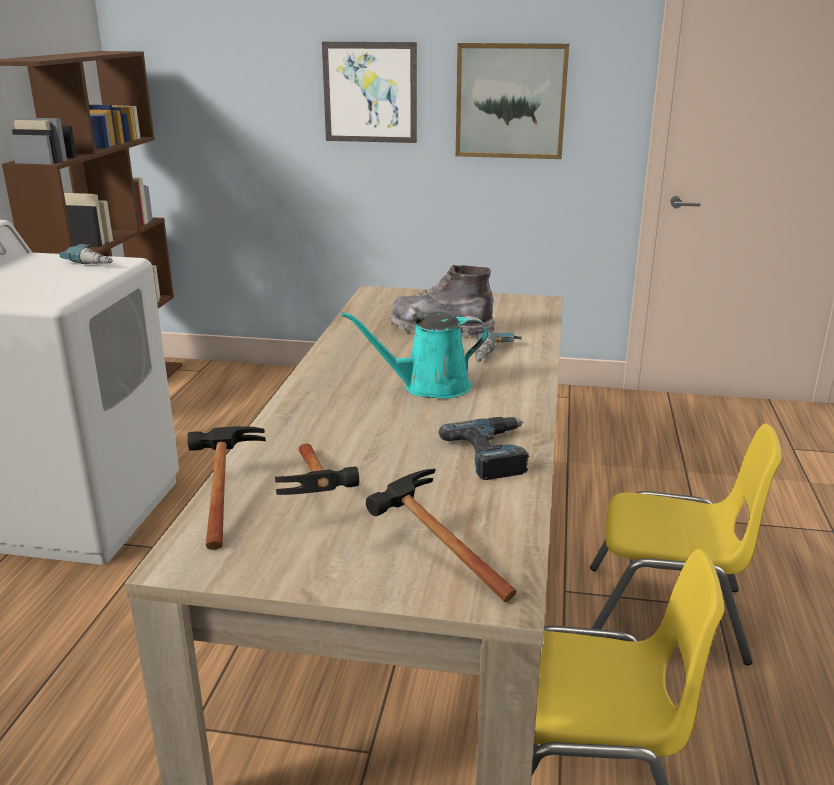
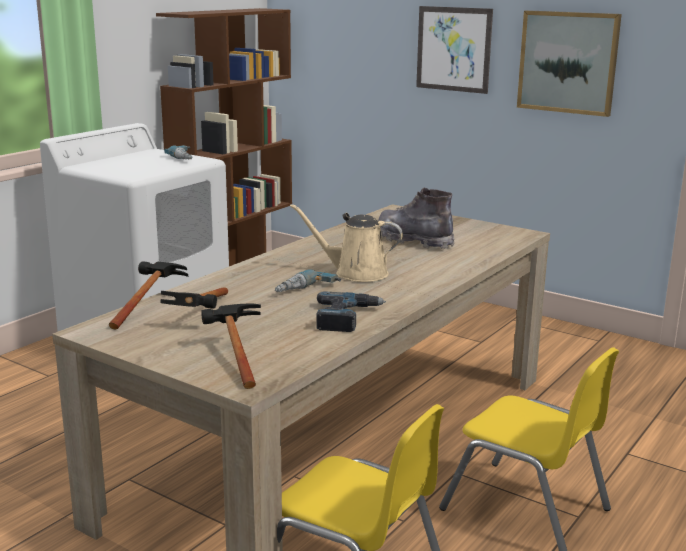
camera: 25 degrees right, 5 degrees down
turquoise watering can [341,312,488,399] -> beige watering can [290,204,403,282]
power drill [475,332,522,362] -> power drill moved to [275,269,341,292]

